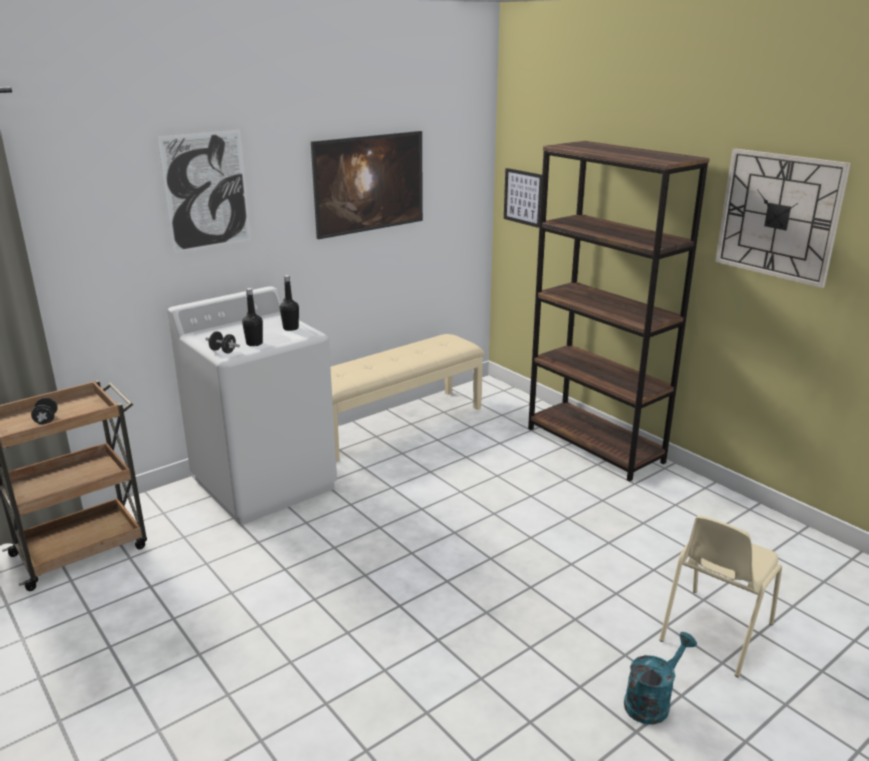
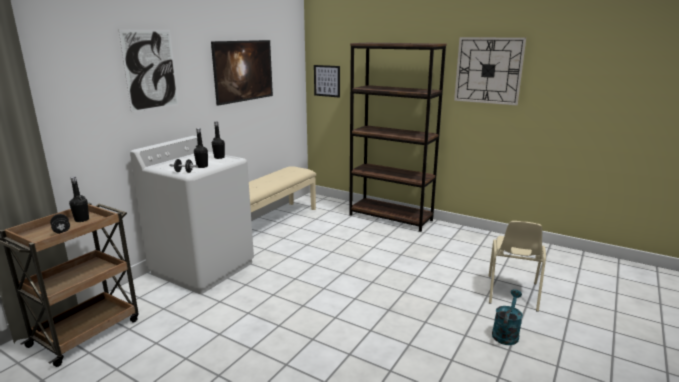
camera: 20 degrees left, 5 degrees down
none -> black bottle [69,176,89,222]

